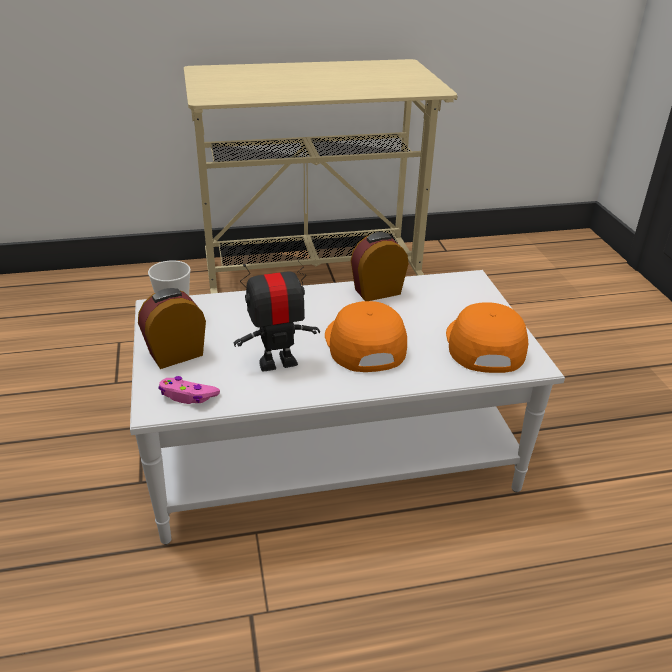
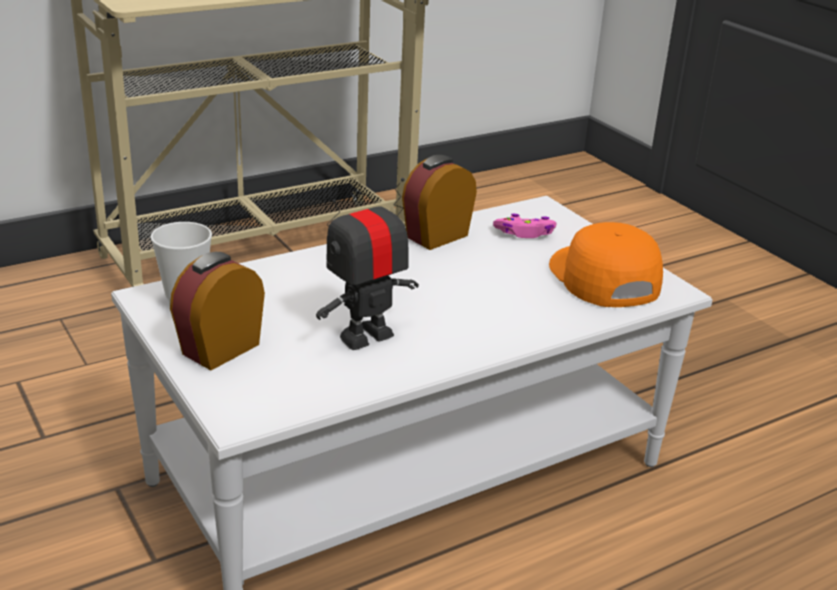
camera: 20 degrees left, 5 degrees down
pink game controller [158,376,220,404] -> pink game controller moved to [493,214,556,238]
orange cap [325,301,407,372] -> none

